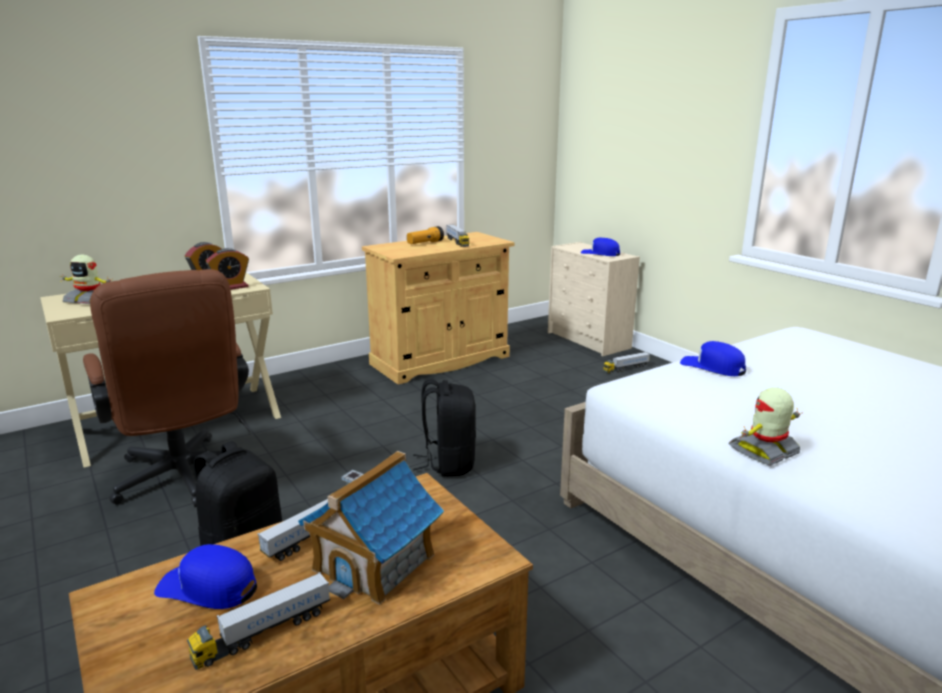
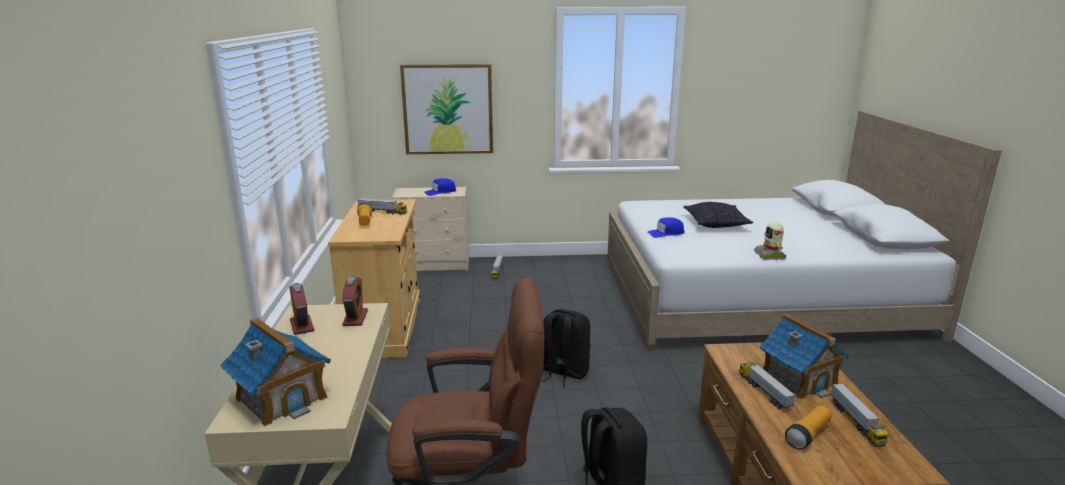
camera: 60 degrees left, 0 degrees up
toy robot [60,255,111,304] -> toy house [220,317,331,426]
blue cap [154,544,257,609] -> flashlight [785,406,832,450]
none -> picture [400,64,493,154]
none -> pillow [683,202,754,228]

